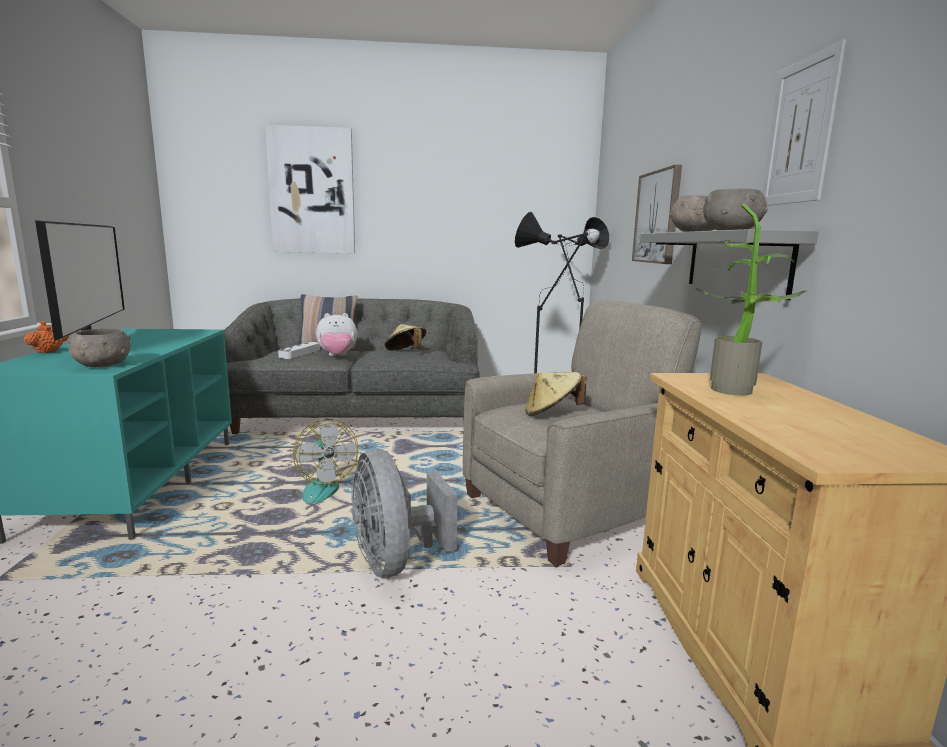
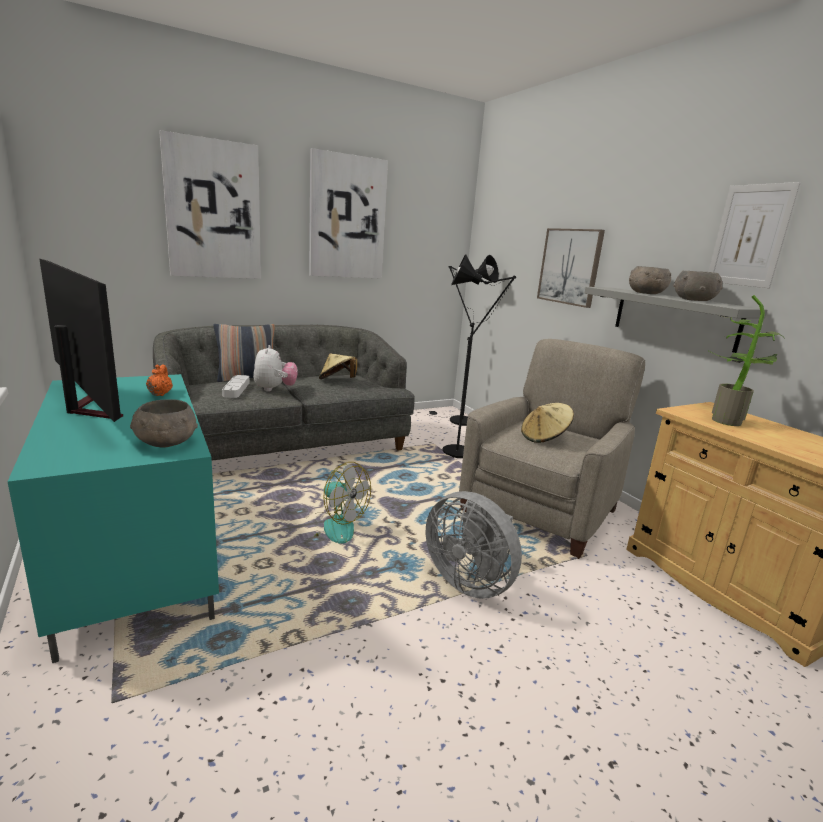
camera: 25 degrees left, 5 degrees up
orange teapot [24,321,69,353] -> orange teapot moved to [146,364,173,396]
plush toy [316,313,357,356] -> plush toy turned 60 degrees counterclockwise [253,345,298,392]
none -> picture [309,148,388,279]

